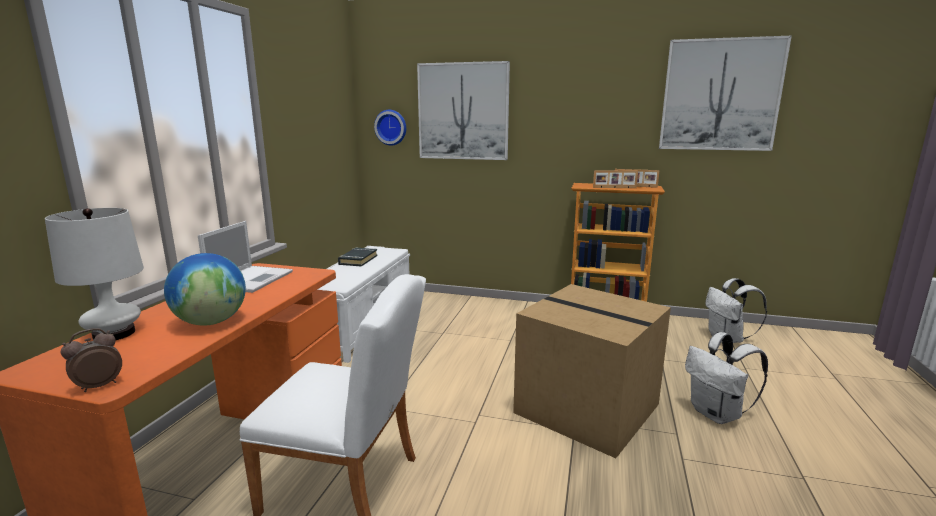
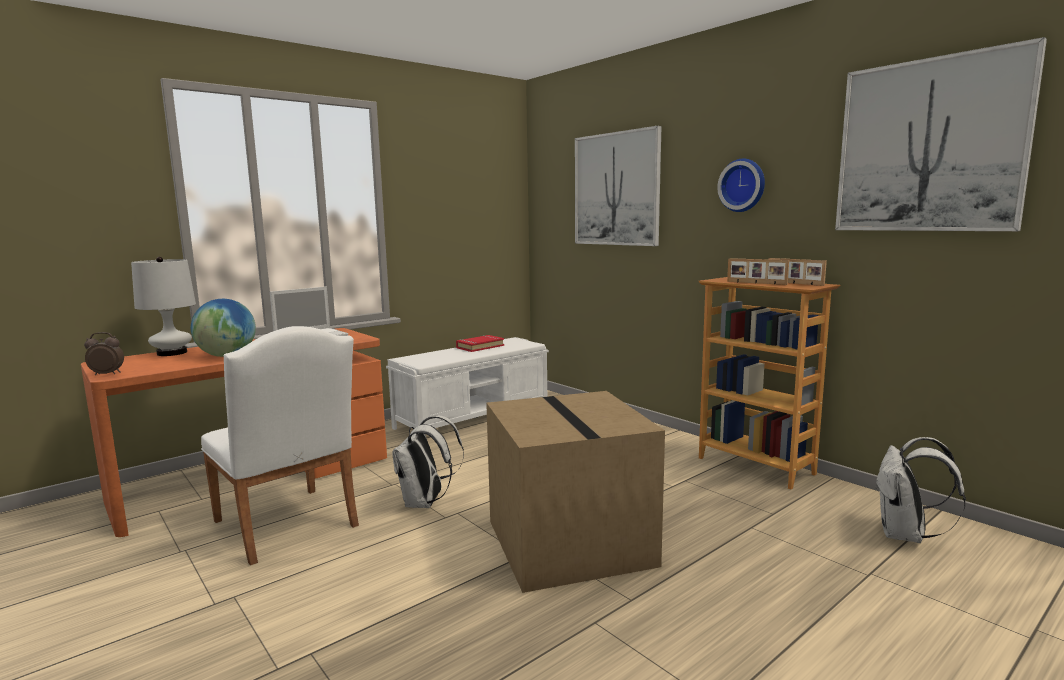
camera: 35 degrees right, 5 degrees down
black book [338,248,378,267] -> red book [456,335,504,352]
wall clock [374,110,406,146] -> wall clock moved to [717,158,765,212]
white backpack [685,332,768,424] -> white backpack moved to [392,415,464,508]

